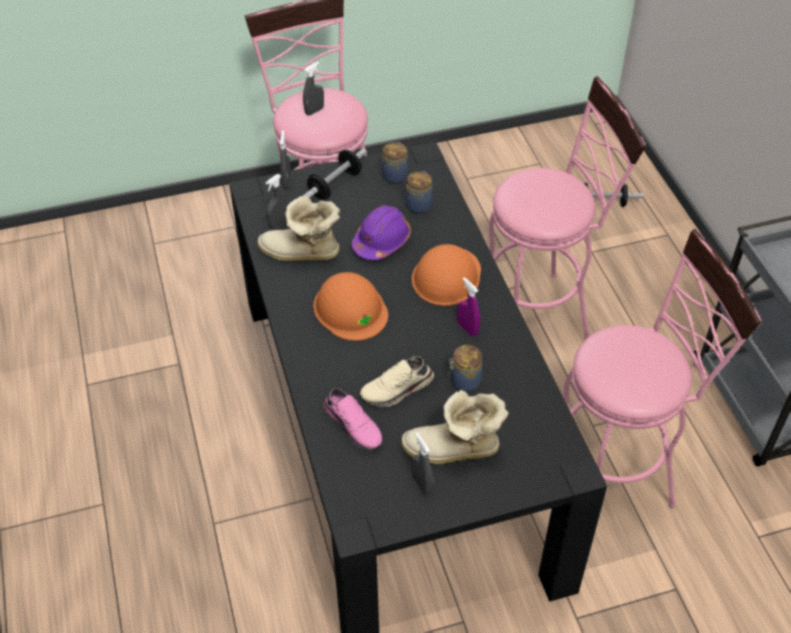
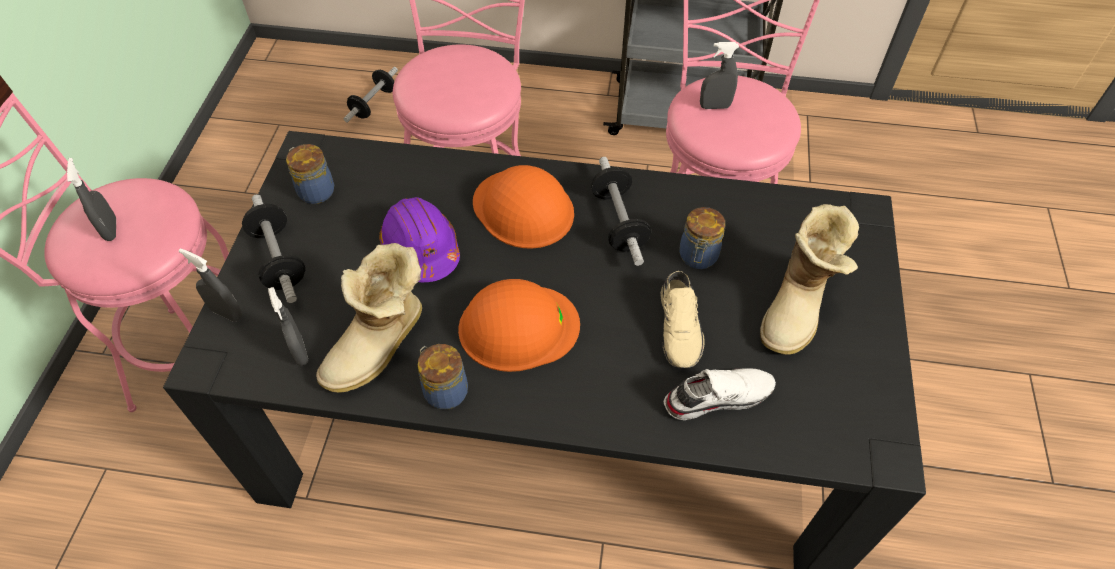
camera: 65 degrees left, 5 degrees up
pink shoe [324,388,382,450] -> white shoe [664,368,776,420]
jar [406,171,433,214] -> jar moved to [417,344,468,410]
grey spray bottle [411,432,433,495] -> grey spray bottle moved to [700,42,739,109]
purple spray bottle [457,277,480,337] -> dumbbell [591,157,651,266]

